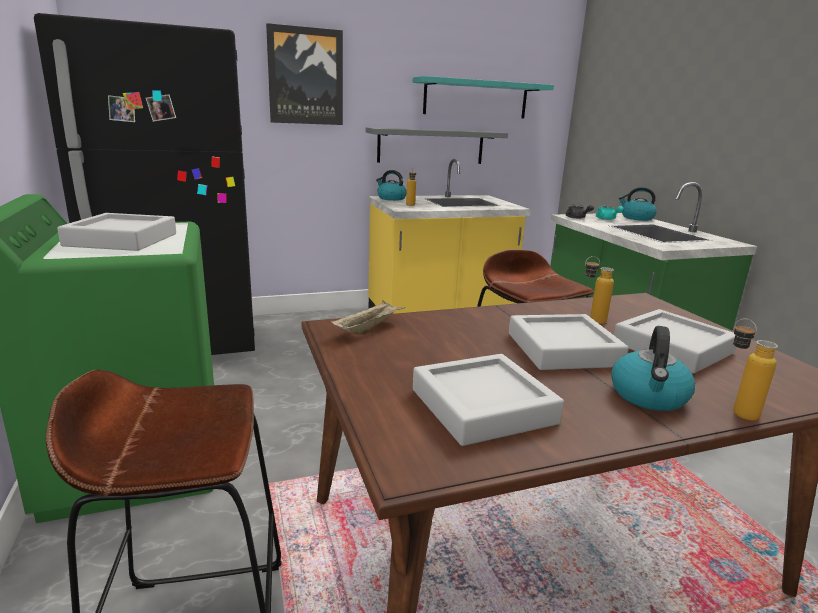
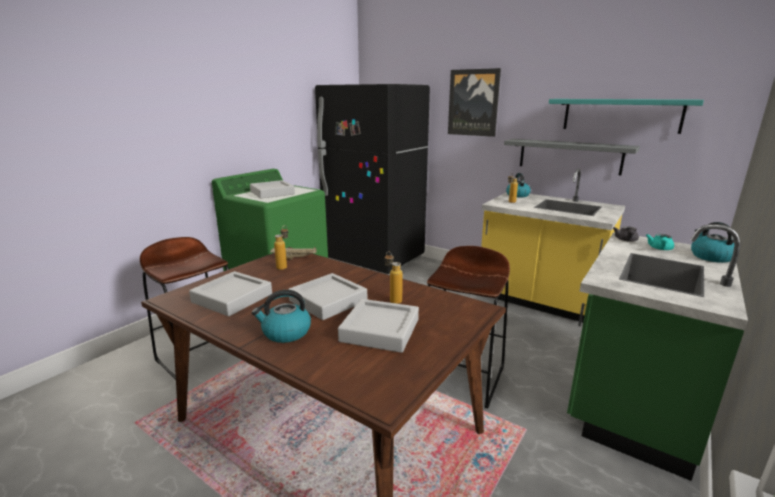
camera: 55 degrees right, 0 degrees up
bottle [733,318,778,421] -> bottle moved to [274,225,288,270]

